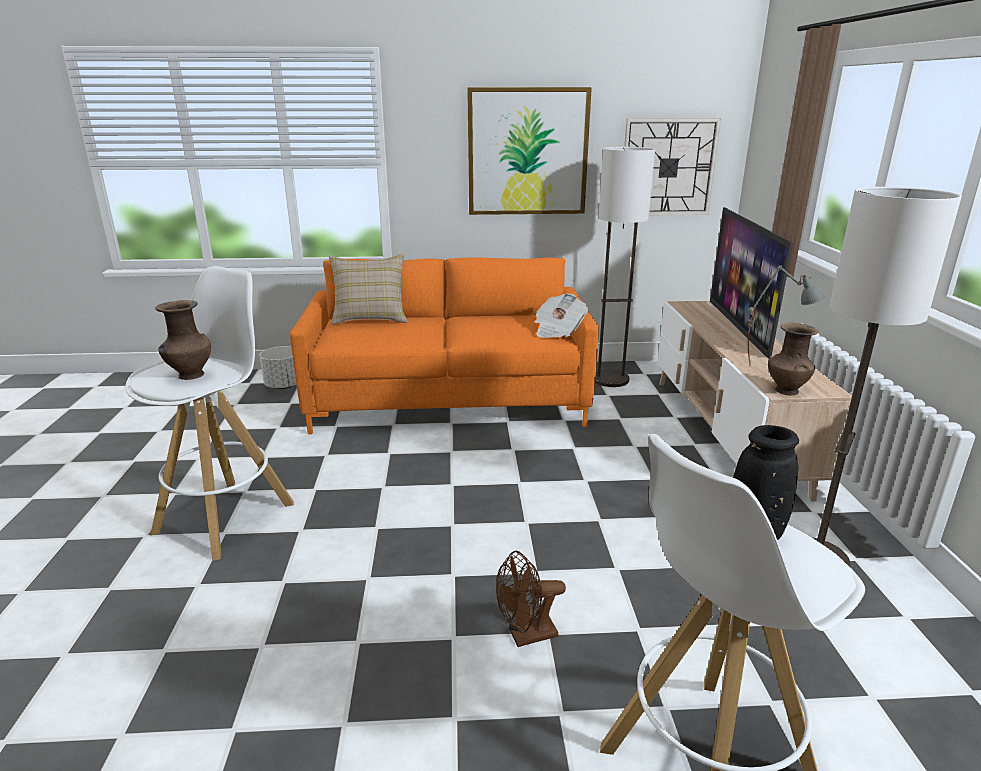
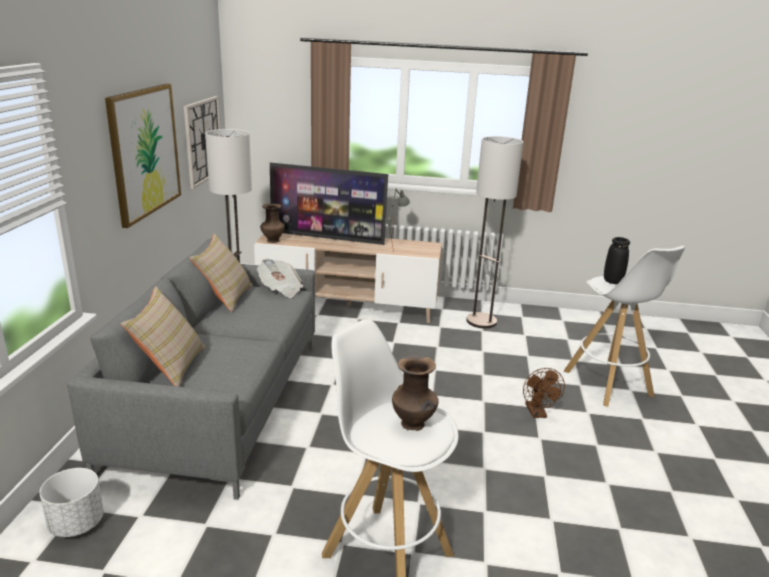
camera: 80 degrees left, 0 degrees up
orange sofa [290,257,599,434] -> grey sofa [67,238,315,500]
brown vase [768,323,819,396] -> brown vase moved to [260,204,285,243]
none -> beige pillow [189,234,253,312]

